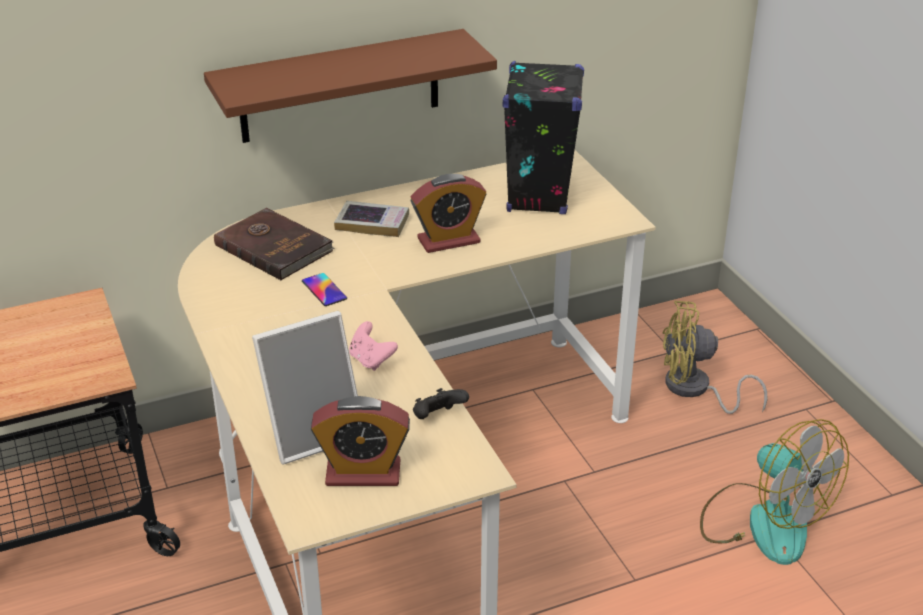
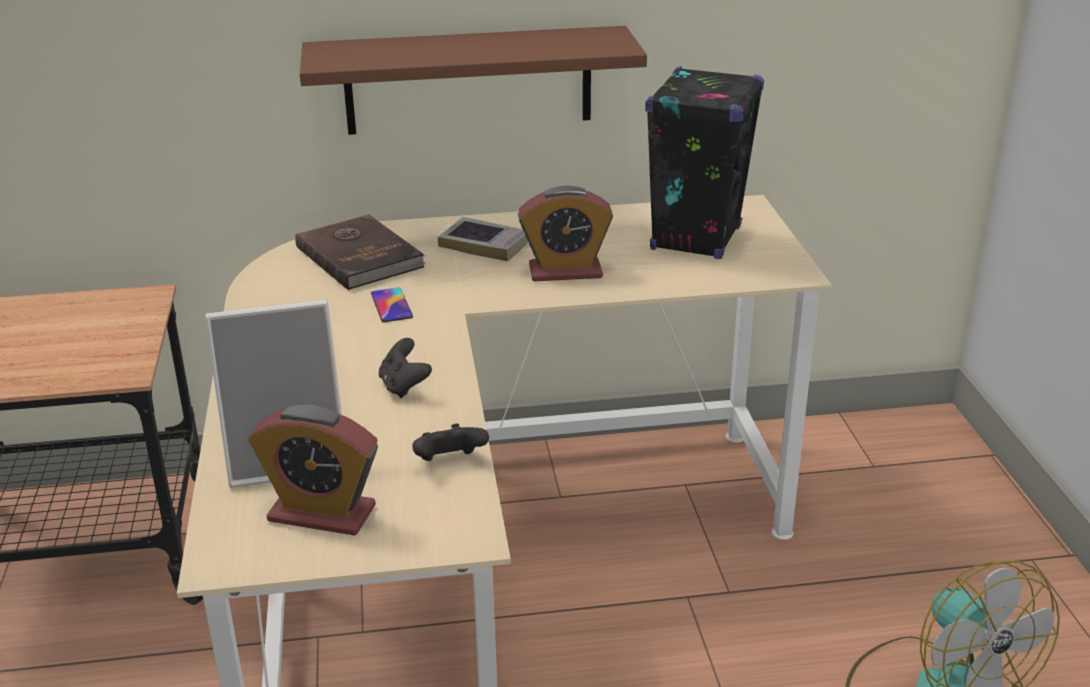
camera: 15 degrees right, 5 degrees down
pink game controller [349,321,398,371] -> black game controller [379,338,432,398]
yellow fan [663,301,767,414] -> none

